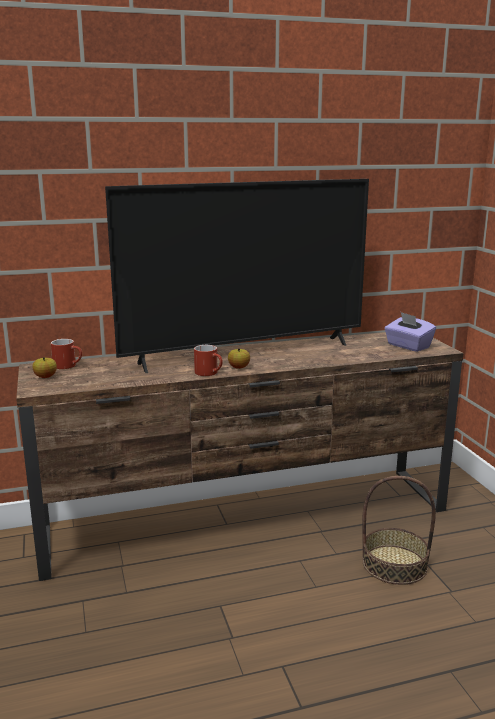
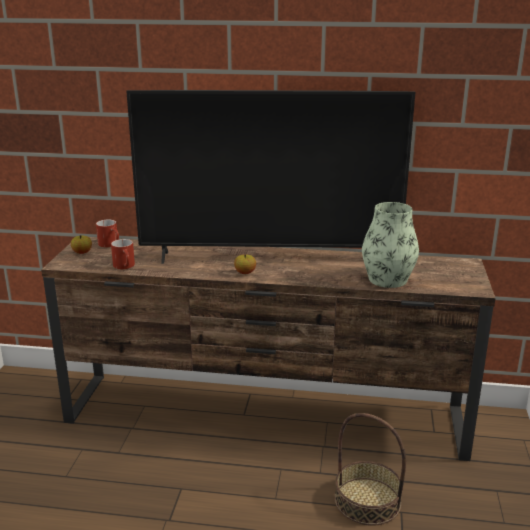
camera: 25 degrees right, 5 degrees up
red mug [194,345,223,376] -> red mug moved to [111,239,135,269]
purple tissue box [384,312,436,352] -> none
none -> vase [362,202,419,288]

